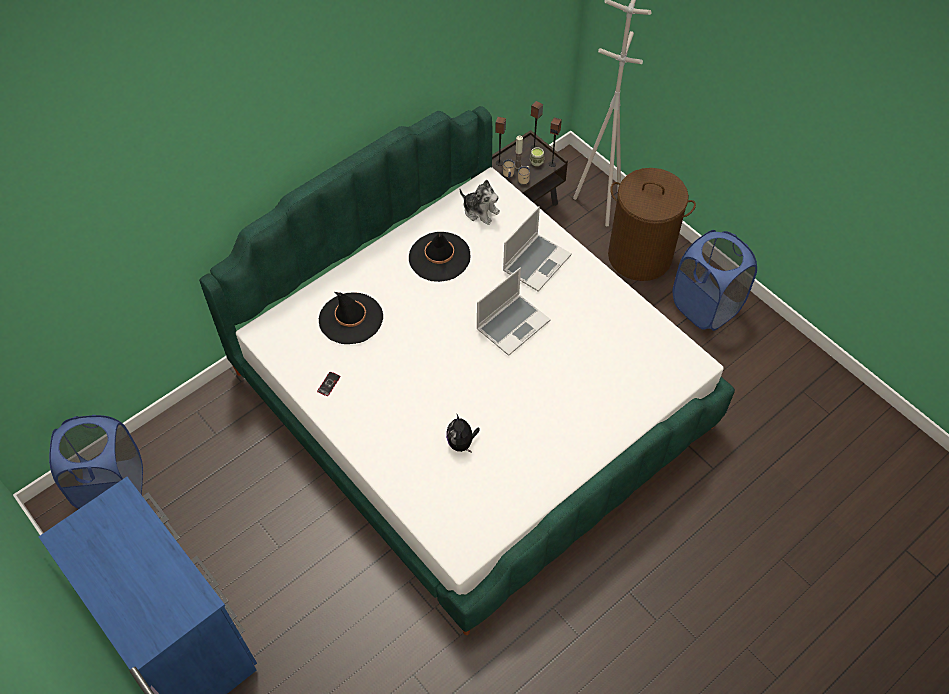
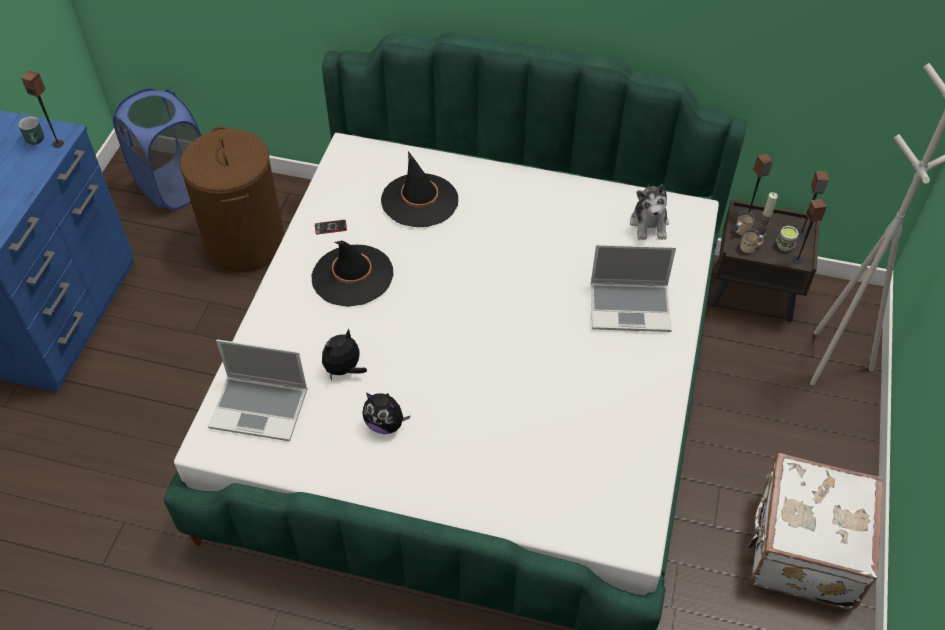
camera: 55 degrees right, 5 degrees down
black hat [409,232,470,282] -> black hat moved to [312,240,394,307]
laptop [476,268,551,356] -> laptop moved to [208,339,308,441]
brown laundry basket [608,168,696,281] -> brown laundry basket moved to [180,126,285,273]
blue laundry basket [672,230,757,331] -> white suitcase [747,453,883,609]
none -> turquoise mug [18,117,44,145]
none -> speaker [21,70,64,148]
none -> plush toy [362,393,411,434]

